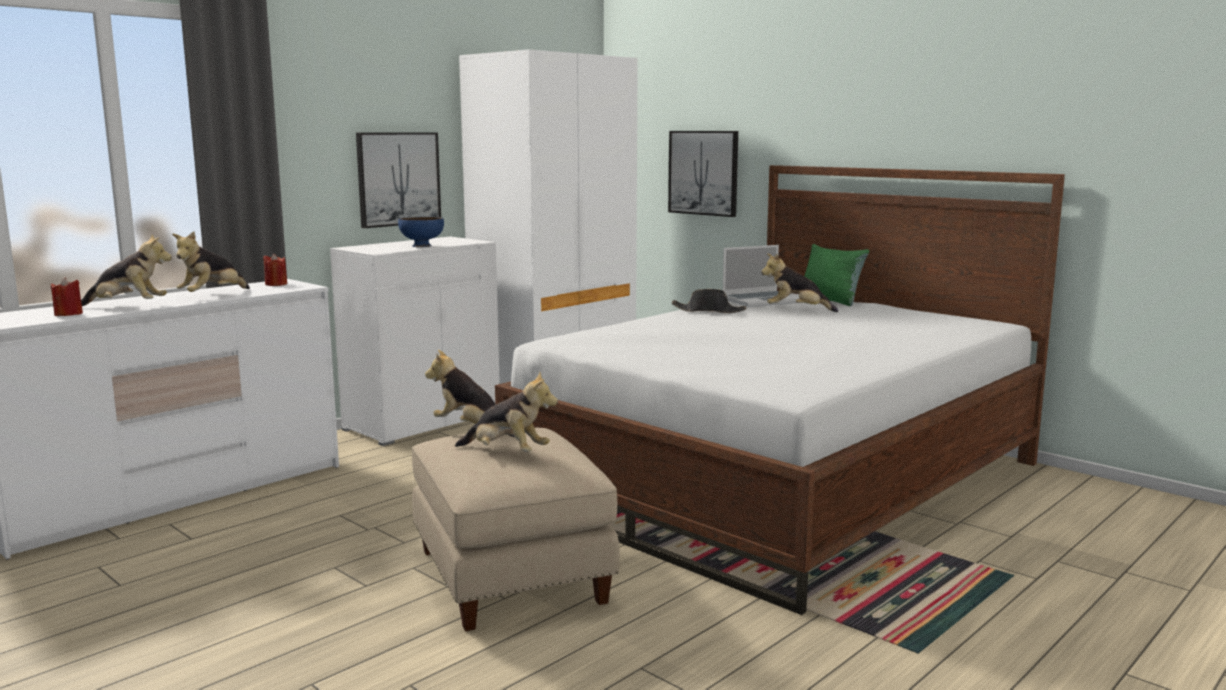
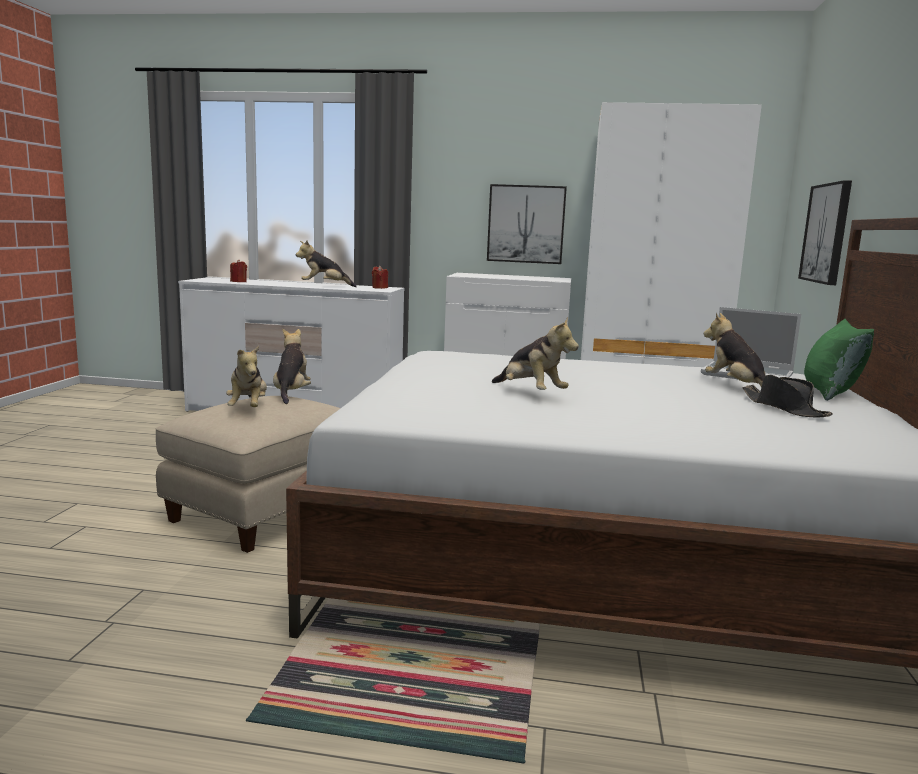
camera: 55 degrees right, 0 degrees up
plush toy [81,234,172,306] -> plush toy moved to [492,317,579,390]
blue bowl [398,217,444,247] -> none
black hat [672,289,746,313] -> black hat moved to [742,375,833,417]

